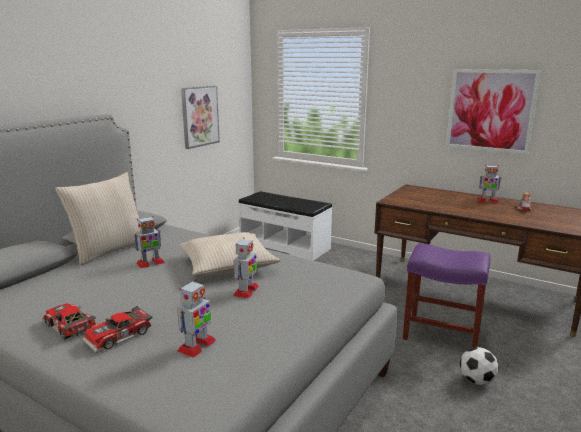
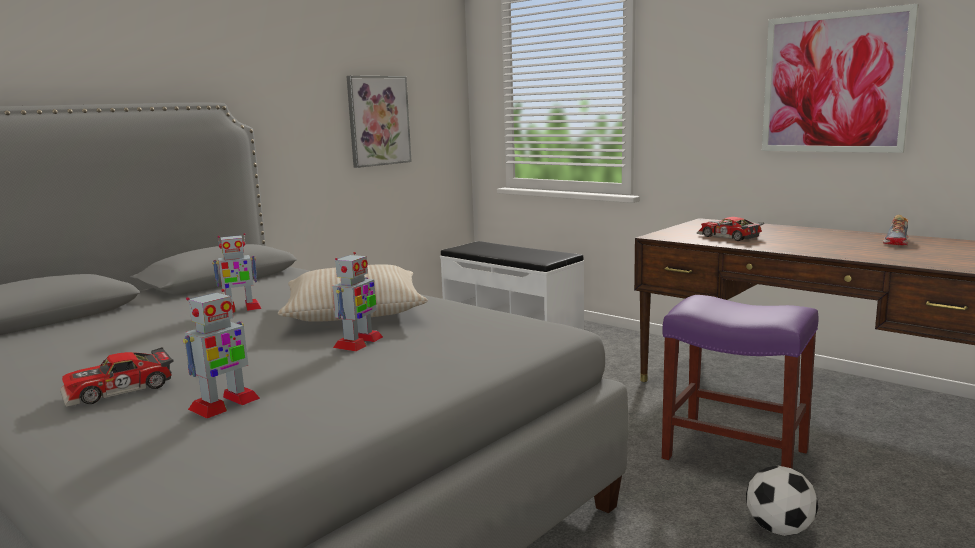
camera: 10 degrees right, 5 degrees down
toy car [42,303,96,339] -> toy car moved to [697,217,764,241]
beige pillow [55,172,140,265] -> none
toy robot [477,165,501,203] -> none

